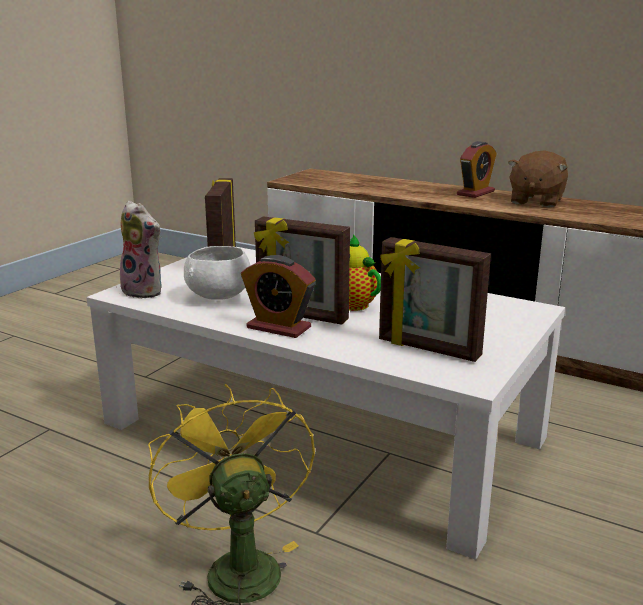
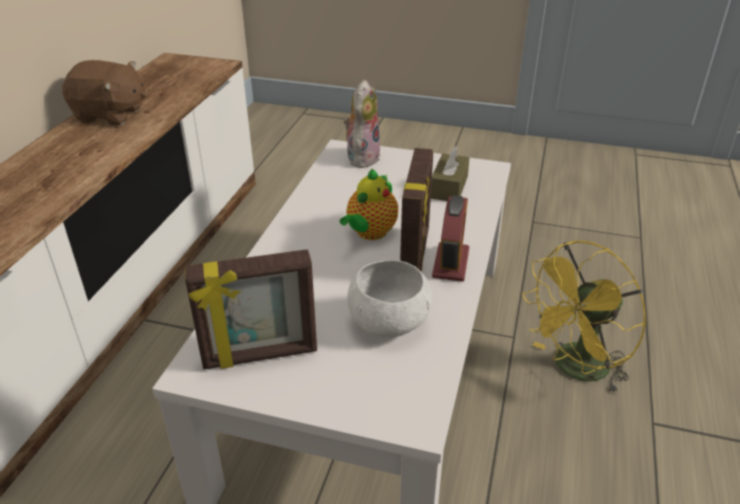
camera: 105 degrees left, 15 degrees up
plush toy [120,201,162,299] -> plush toy moved to [344,80,380,168]
picture frame [379,237,491,362] -> brown tissue box [431,146,470,201]
alarm clock [457,141,497,198] -> none

